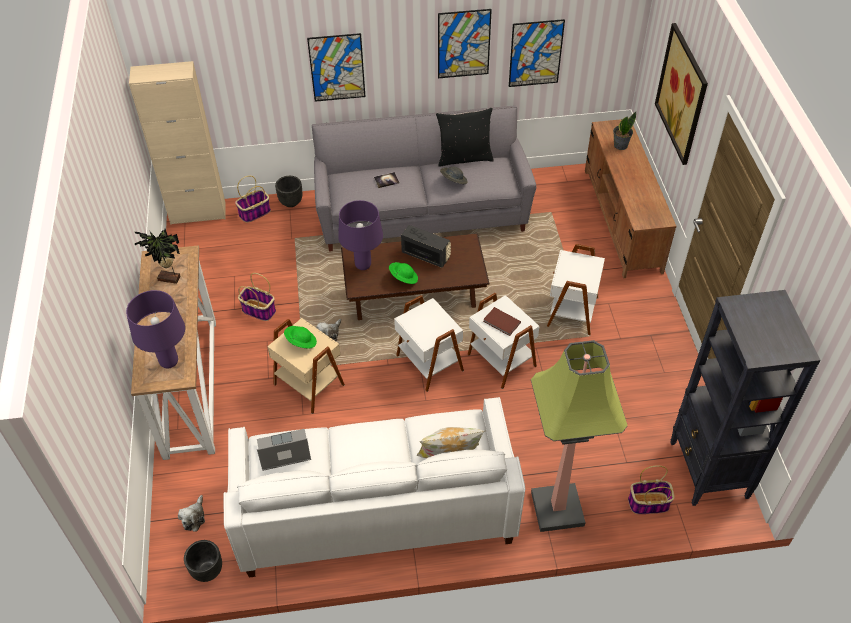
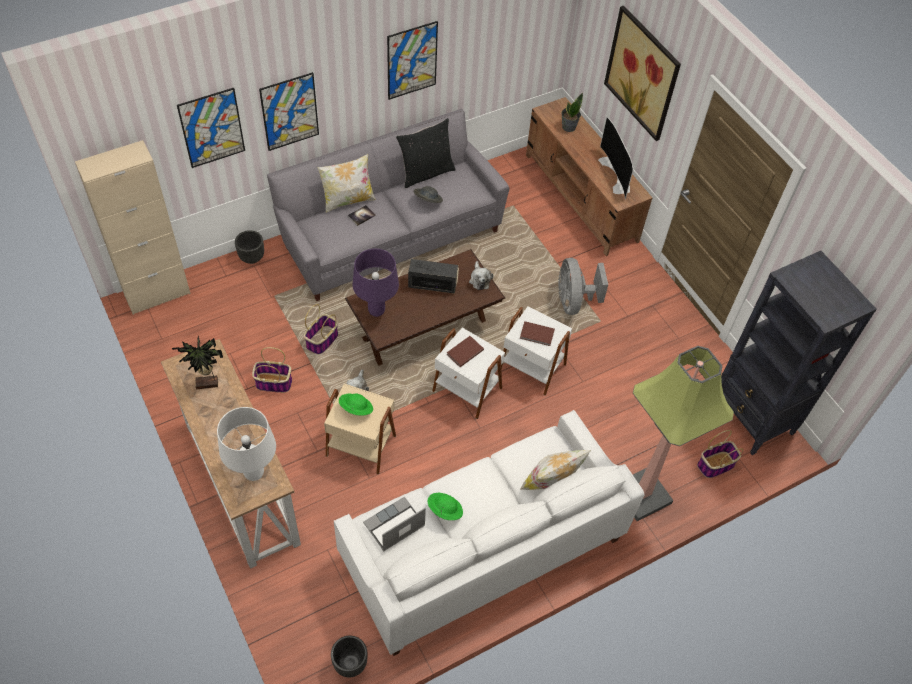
camera: 25 degrees left, 5 degrees up
purple table lamp [126,290,185,368] -> white table lamp [217,407,276,481]
plush toy [178,495,205,532] -> plush toy moved to [469,261,493,290]
basket [235,176,271,223] -> basket moved to [304,304,338,354]
green hat [389,262,418,284] -> green hat moved to [428,493,463,520]
picture [509,19,565,87] -> picture moved to [177,88,245,168]
white side table [547,244,605,335] -> grey fan [558,258,608,315]
none -> pillow [317,154,375,213]
none -> brown book [447,336,484,367]
none -> television [598,117,633,199]

